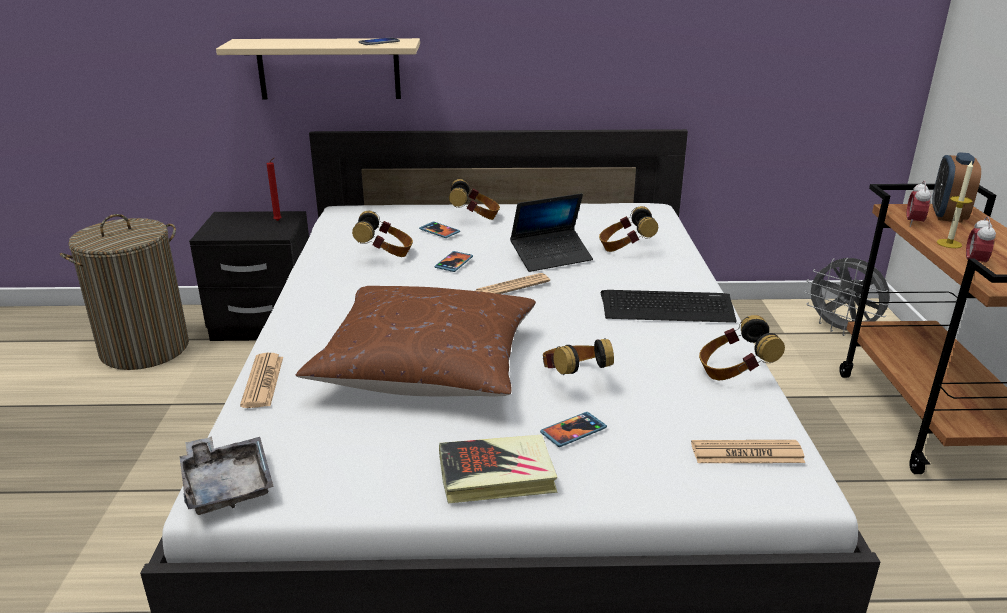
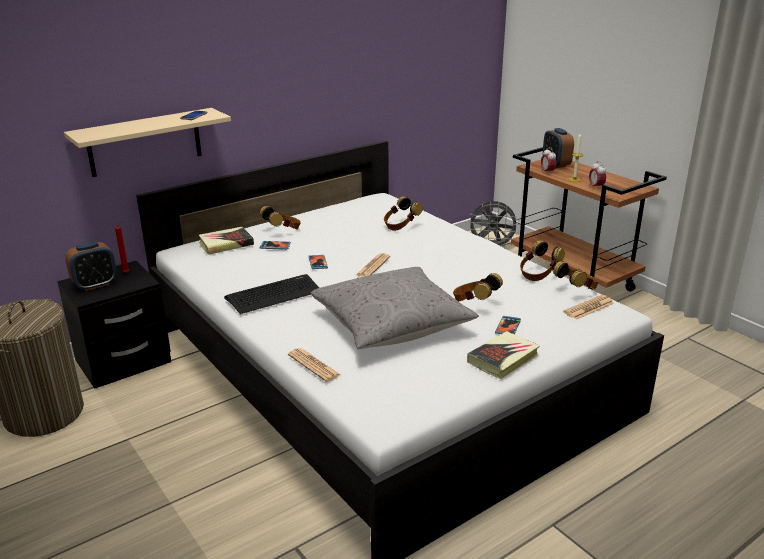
camera: 35 degrees left, 0 degrees up
grey tray [179,436,274,515] -> none
brown pillow [296,286,536,396] -> grey pillow [311,267,479,349]
headphones [352,211,413,257] -> headphones moved to [553,261,599,289]
laptop [510,193,593,272] -> none
keyboard [601,290,737,323] -> keyboard moved to [224,274,319,314]
none -> alarm clock [65,241,117,291]
none -> book [199,227,254,255]

